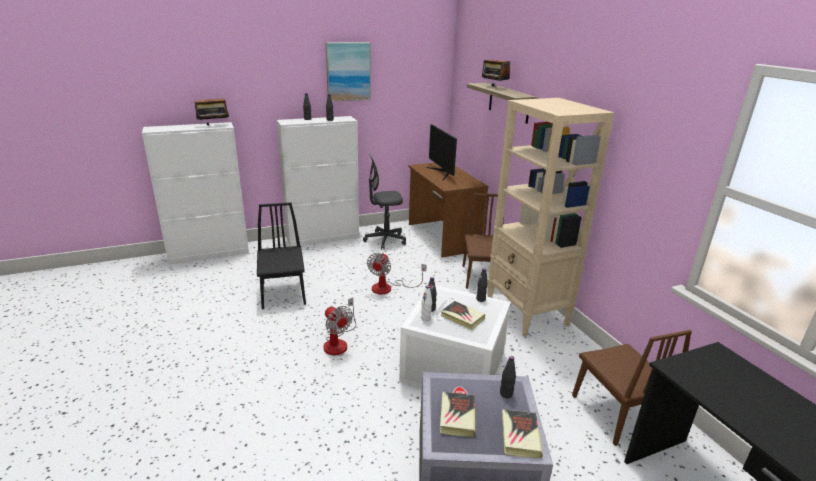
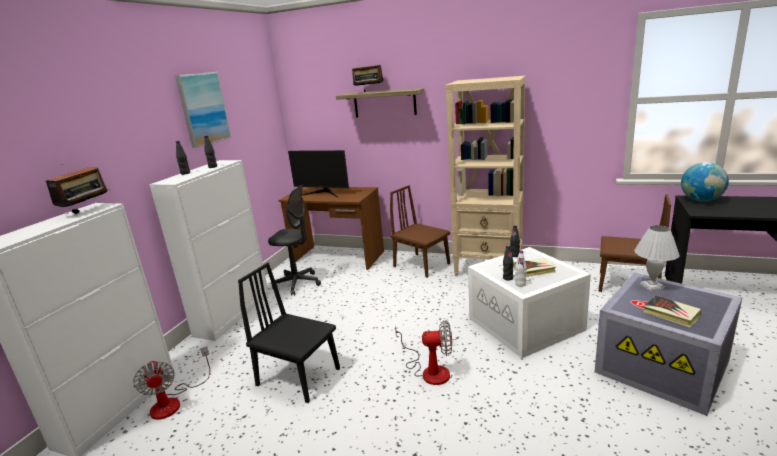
camera: 45 degrees left, 5 degrees down
grey office chair [363,152,406,250] -> grey office chair turned 105 degrees counterclockwise [268,185,321,296]
fan [367,253,427,294] -> fan moved to [133,346,210,420]
black bottle [500,356,516,398] -> white table lamp [634,225,679,291]
book [502,409,543,458] -> none
none -> globe [681,162,729,202]

